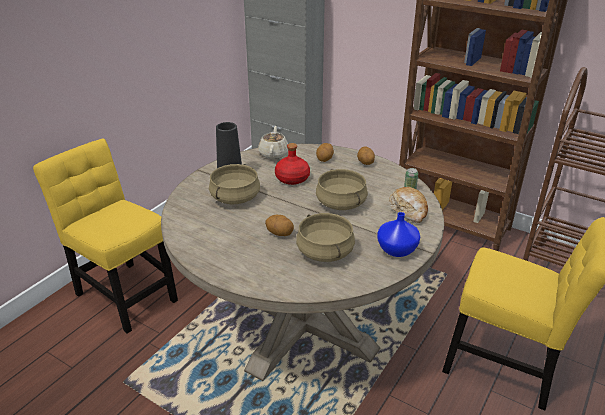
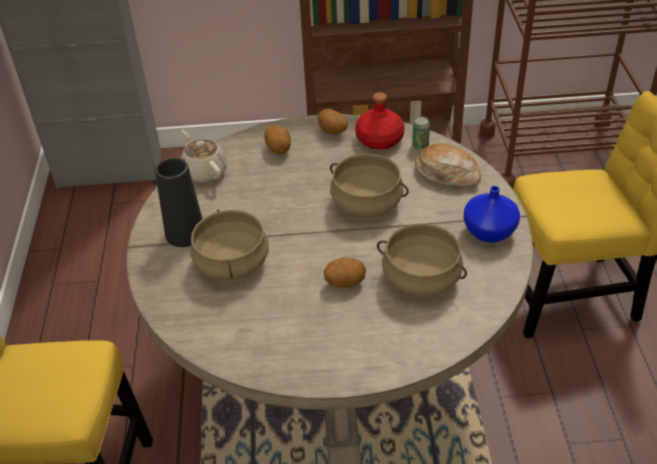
camera: 35 degrees left, 10 degrees up
red bottle [275,143,310,185] -> red bottle moved to [355,92,404,150]

